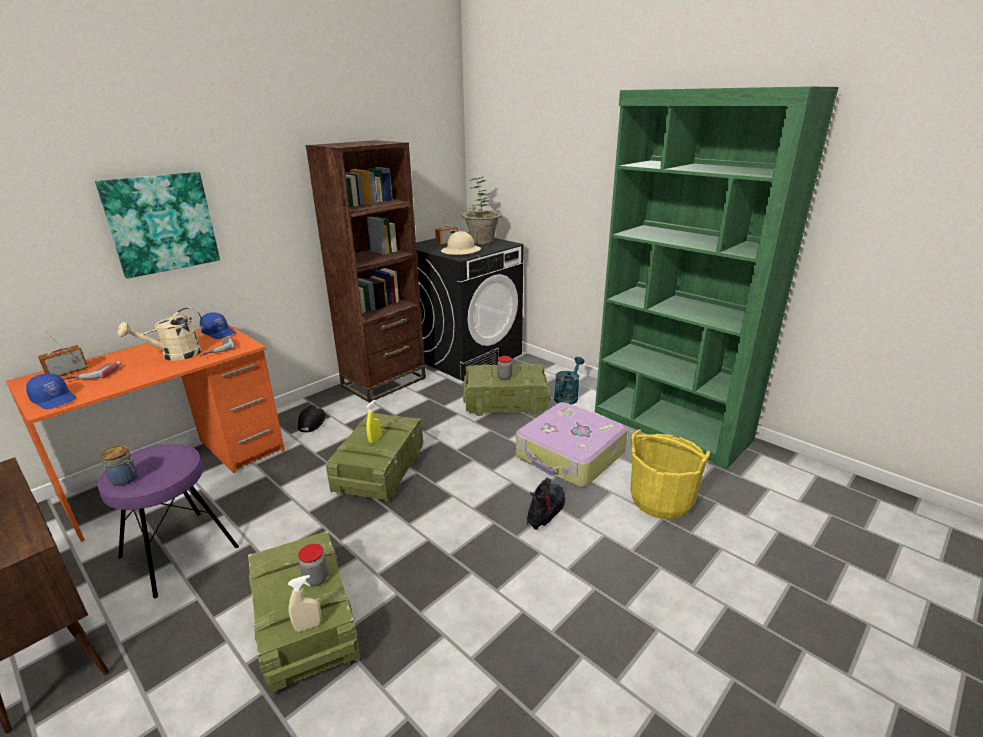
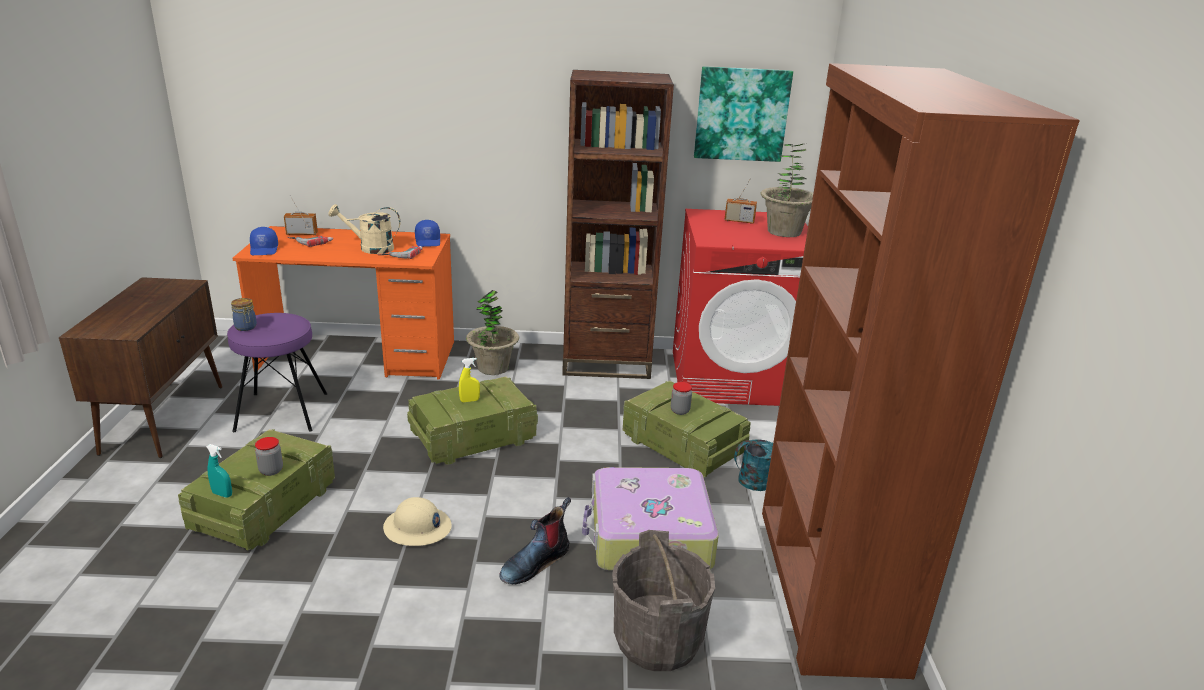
camera: 45 degrees right, 0 degrees up
picture [95,172,220,279] -> picture moved to [694,66,793,162]
beige spray bottle [288,575,322,632] -> turquoise spray bottle [206,444,232,498]
black cap [298,405,326,433] -> potted plant [466,290,519,375]
black washing machine [416,232,524,381] -> red washing machine [673,209,808,406]
beige hard hat [441,231,481,255] -> beige hard hat moved to [383,497,452,546]
boot [527,478,565,530] -> boot turned 150 degrees clockwise [499,497,571,584]
green bookcase [595,86,839,469] -> brown bookcase [762,63,1080,679]
yellow bucket [630,429,710,519] -> grey bucket [612,530,715,671]

